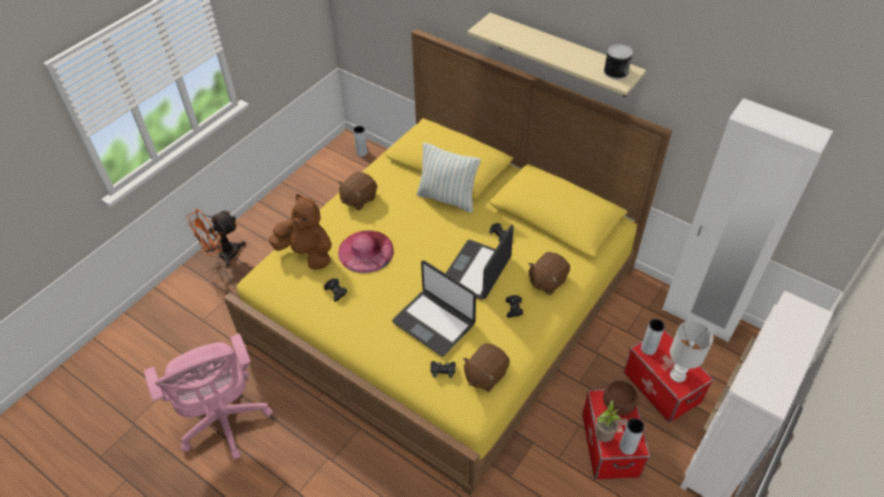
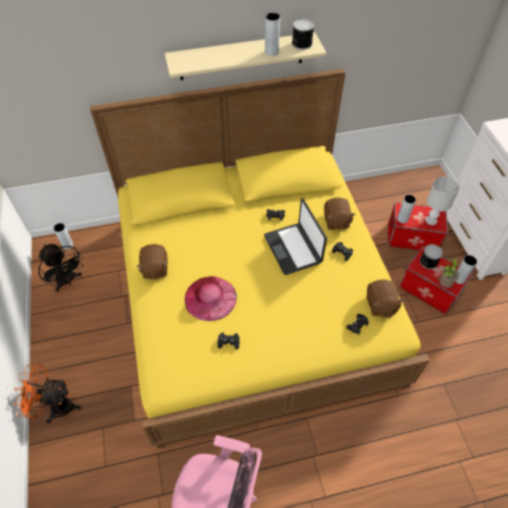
camera: 50 degrees left, 5 degrees up
orange fan [186,209,245,267] -> orange fan turned 90 degrees clockwise [13,365,81,424]
brown plush toy [269,194,331,270] -> none
laptop [392,260,476,357] -> none
pillow [416,142,481,213] -> none
brown bowl [603,381,639,415] -> can [420,244,443,269]
white wardrobe [662,98,833,342] -> none
none -> black fan [38,244,83,292]
none -> grey vase [265,13,280,56]

